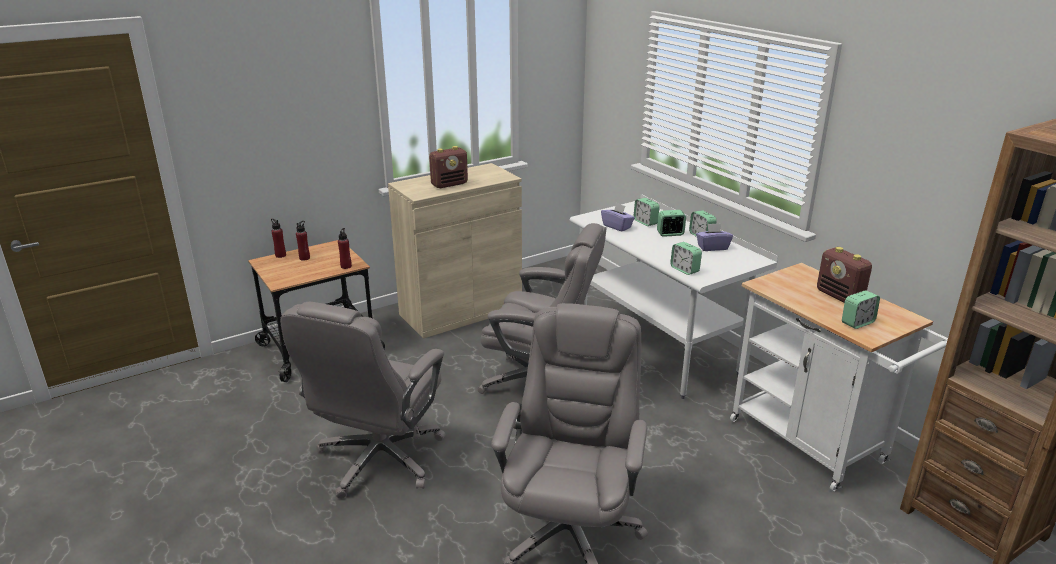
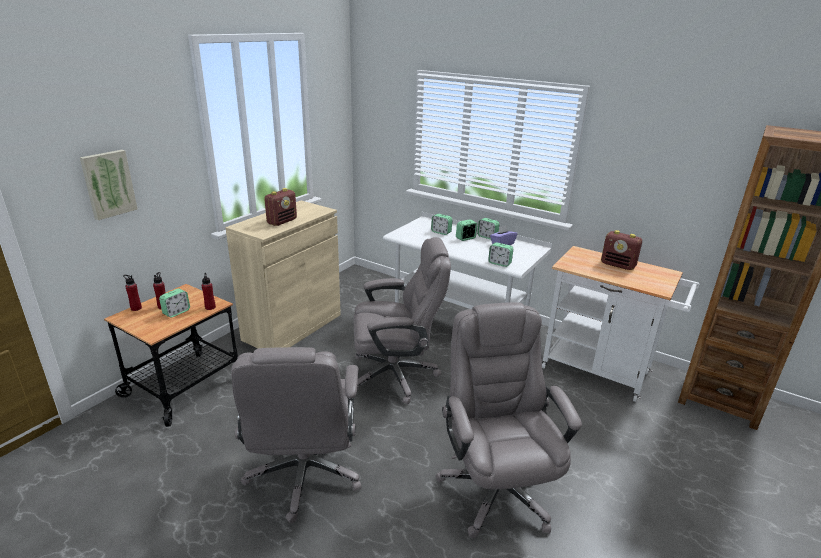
camera: 25 degrees left, 0 degrees up
purple tissue box [601,203,635,232] -> none
alarm clock [842,290,880,329] -> alarm clock moved to [159,289,190,318]
none -> picture [80,150,138,220]

